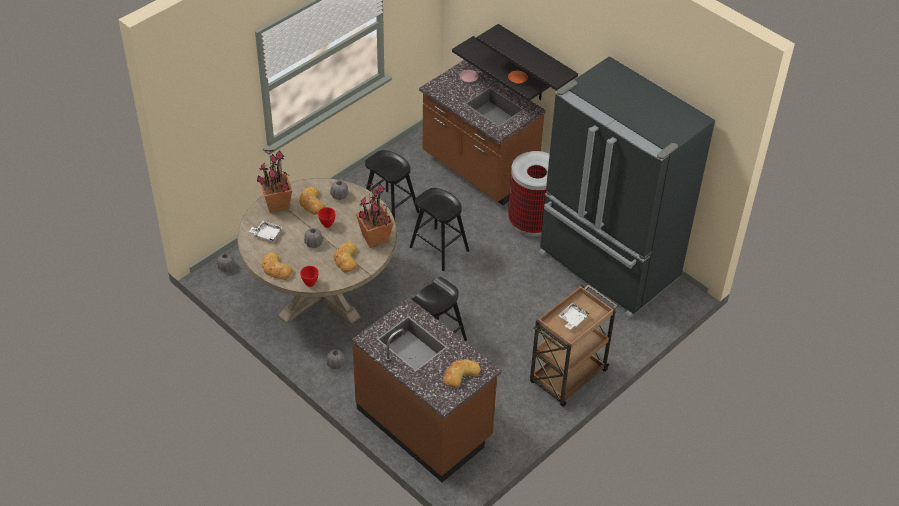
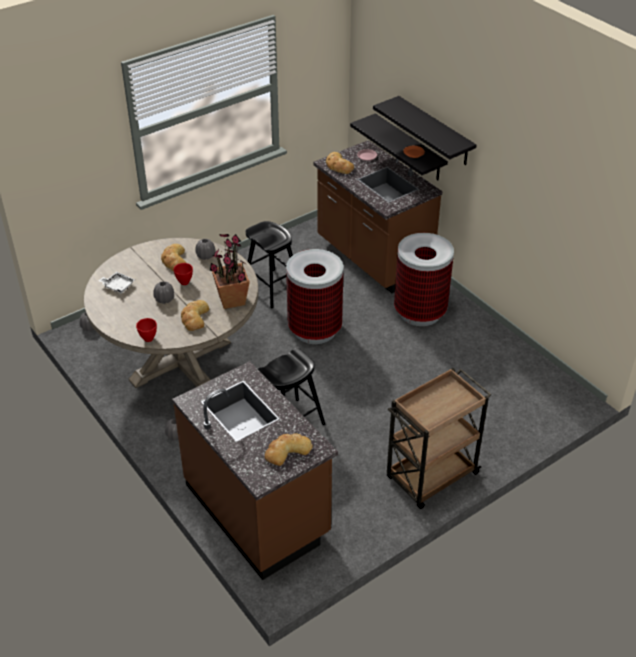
camera: 10 degrees right, 5 degrees down
potted plant [257,150,292,213] -> none
bread [262,252,293,280] -> bread moved to [326,152,354,174]
black stool [410,188,469,271] -> trash can [286,249,343,344]
black fridge [539,56,715,319] -> none
white tray [558,303,589,330] -> none

